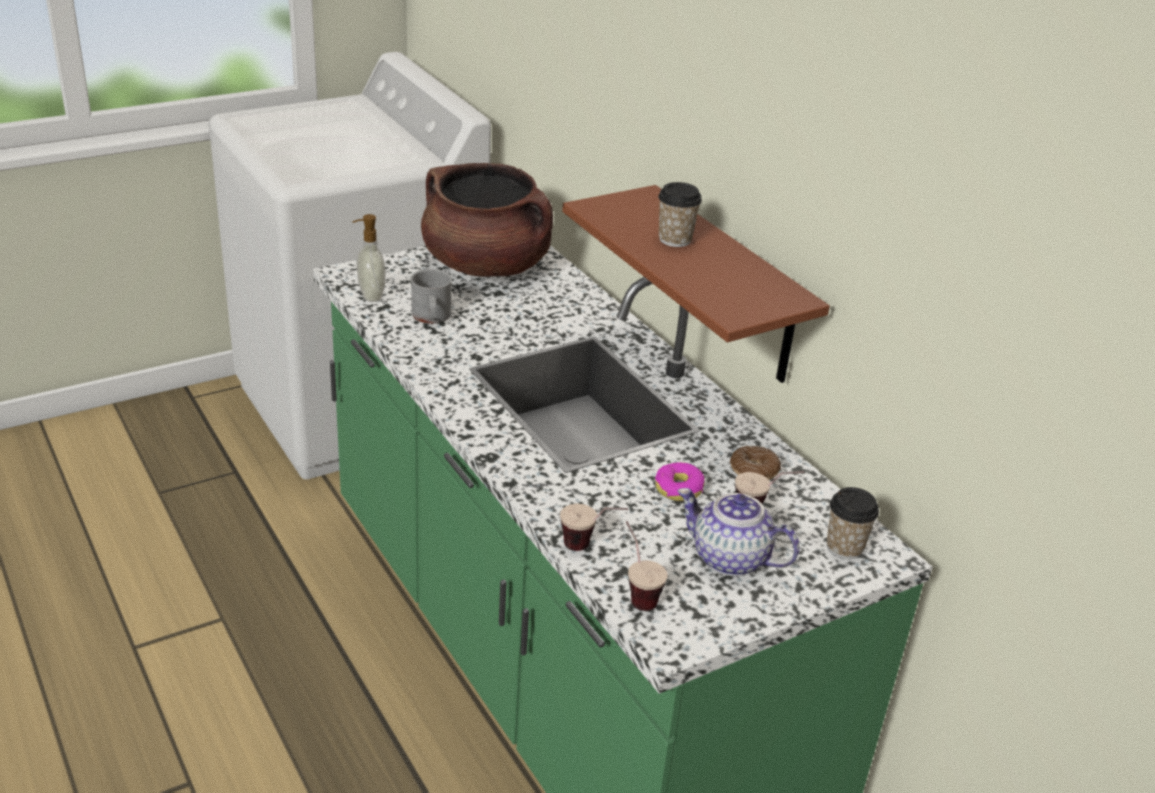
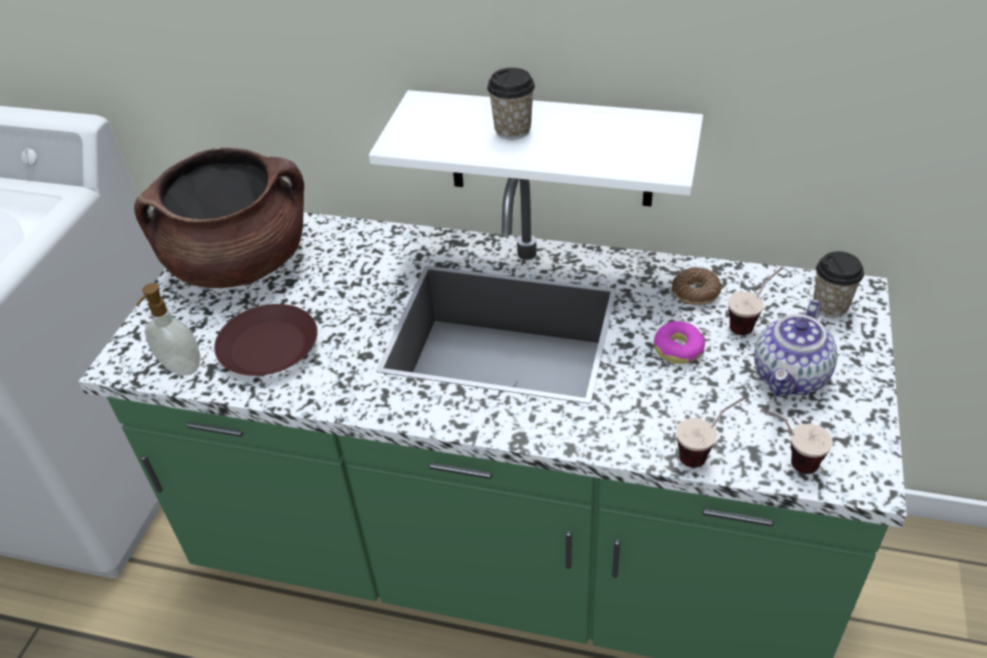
camera: 40 degrees left, 10 degrees up
grey mug [411,269,452,324] -> brown plate [214,304,318,376]
brown shelf [562,185,830,383] -> white shelf [369,90,703,207]
teapot [677,488,800,576] -> teapot turned 45 degrees counterclockwise [754,300,837,397]

